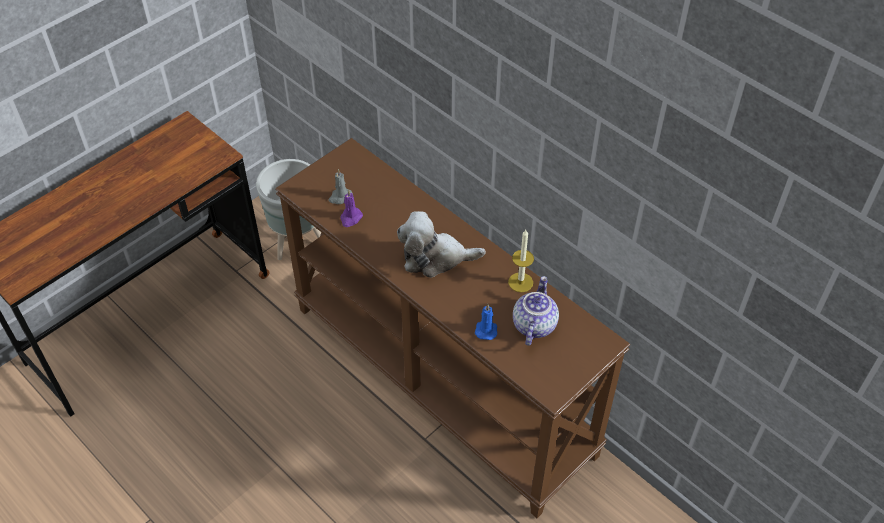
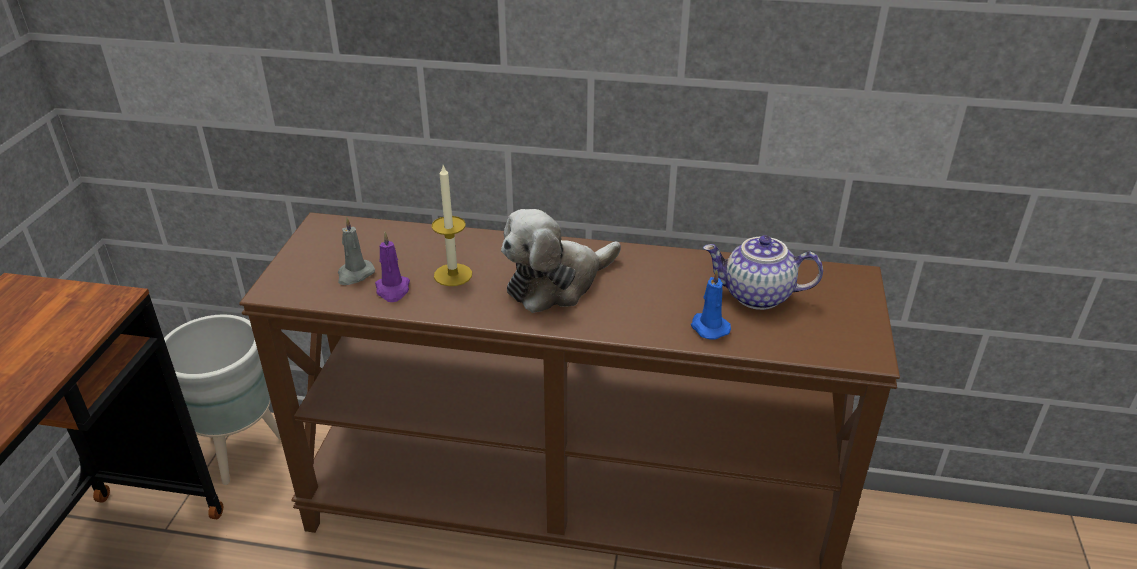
camera: 35 degrees left, 15 degrees down
candle [508,230,534,293] -> candle moved to [432,166,472,286]
teapot [513,276,559,346] -> teapot turned 60 degrees counterclockwise [703,235,823,310]

